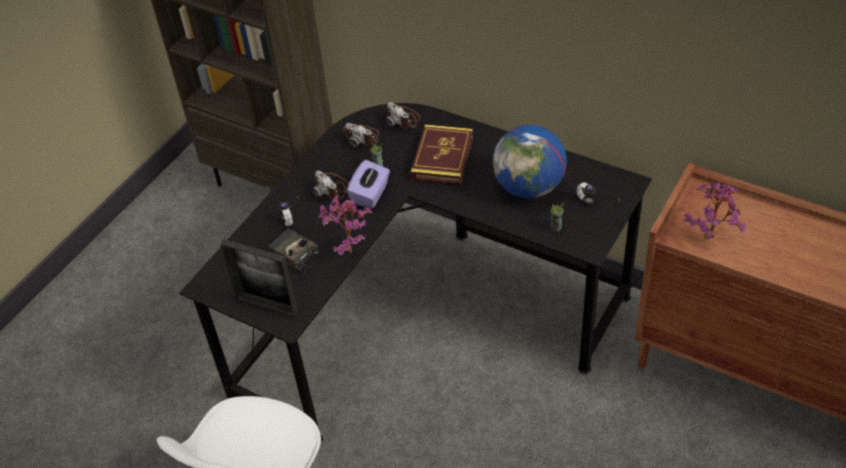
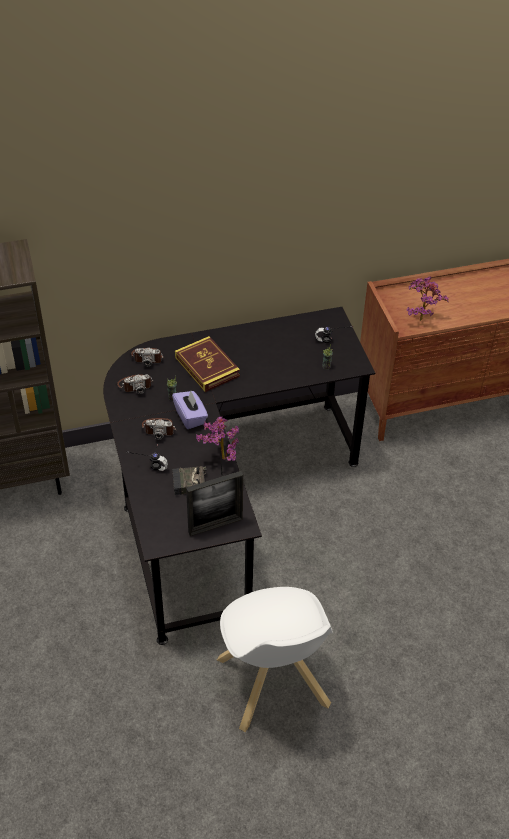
camera: 50 degrees left, 0 degrees up
globe [493,125,567,199] -> none

